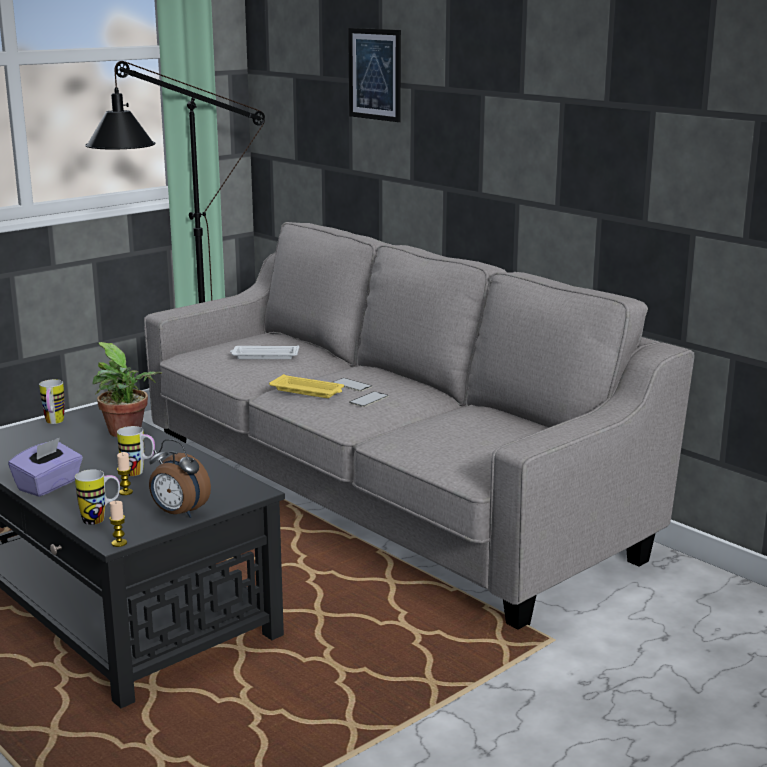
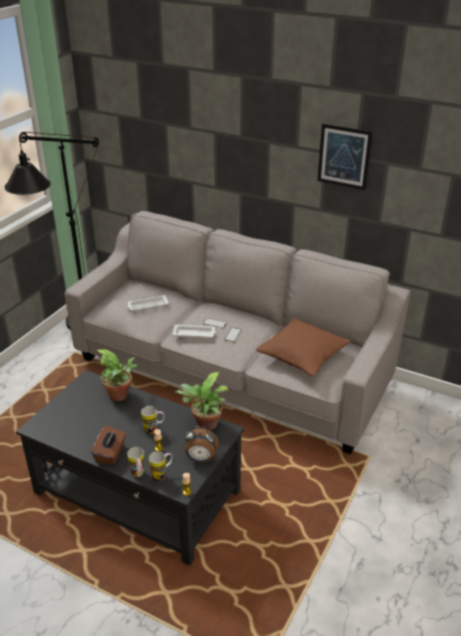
camera: 20 degrees left, 15 degrees up
purple tissue box [8,438,83,497] -> brown tissue box [91,426,126,465]
mug [39,379,65,424] -> mug moved to [127,447,144,477]
yellow tray [269,374,344,398] -> white tray [172,324,217,338]
picture [348,28,401,122] -> picture moved to [317,124,372,190]
none -> potted plant [174,372,229,431]
none -> brown pillow [256,318,351,376]

